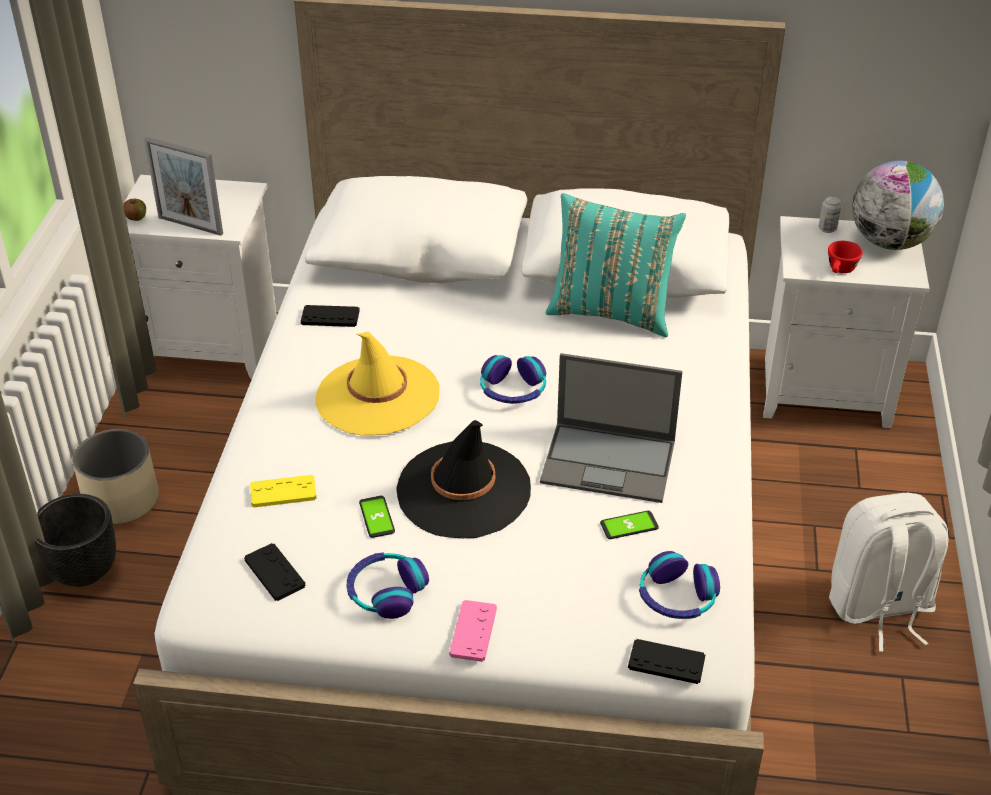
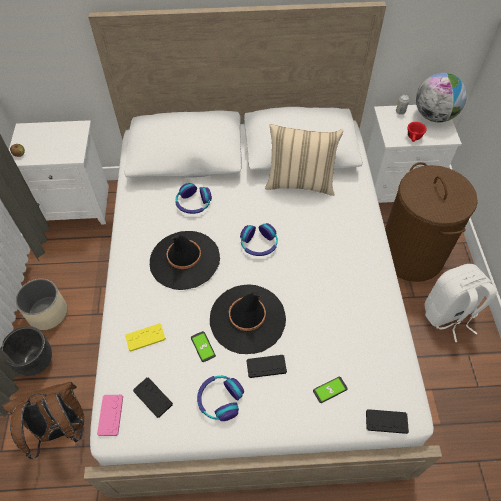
camera: 10 degrees left, 15 degrees up
picture frame [144,137,223,236] -> none
black game controller [301,305,360,327] -> black game controller moved to [246,355,287,378]
yellow hat [315,332,440,435] -> black hat [150,231,220,290]
pink game controller [449,600,497,662] -> pink game controller moved to [97,395,123,436]
laptop [540,353,683,503] -> none
turquoise pillow [545,193,686,337] -> beige pillow [265,124,343,196]
phone [600,511,659,539] -> phone moved to [313,377,348,403]
headphones [639,551,720,619] -> headphones moved to [175,183,212,214]
none -> brown backpack [3,382,84,459]
none -> brown laundry basket [385,162,478,282]

